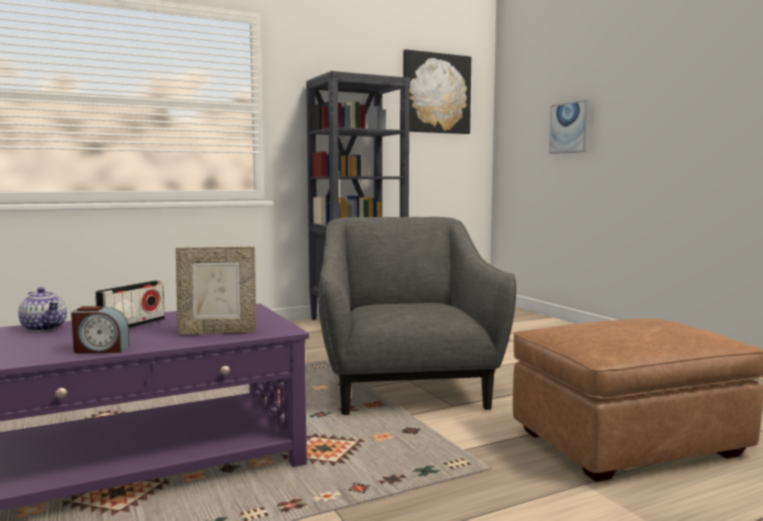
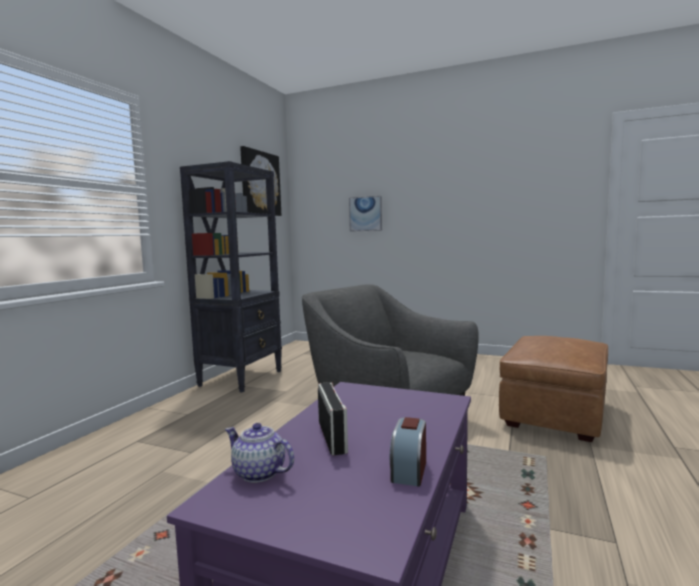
camera: 40 degrees left, 0 degrees up
teapot [18,287,67,332] -> teapot turned 150 degrees counterclockwise [225,423,294,483]
alarm clock [71,306,130,353] -> alarm clock turned 150 degrees clockwise [390,417,426,487]
picture frame [176,247,256,335] -> none

